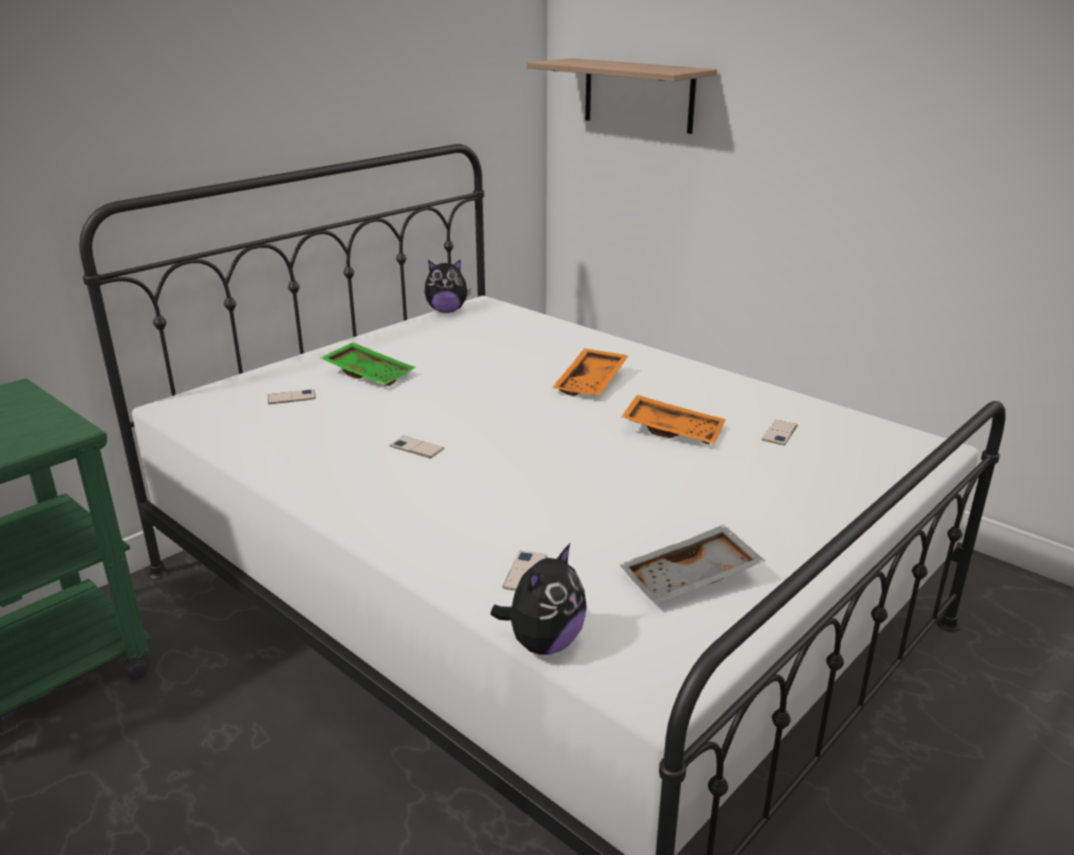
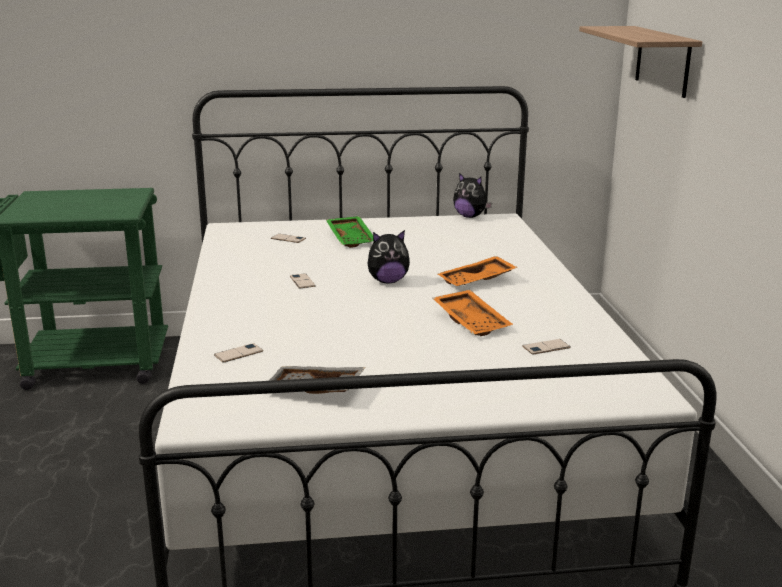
camera: 40 degrees right, 5 degrees down
plush toy [490,544,587,655] -> plush toy moved to [368,230,410,283]

